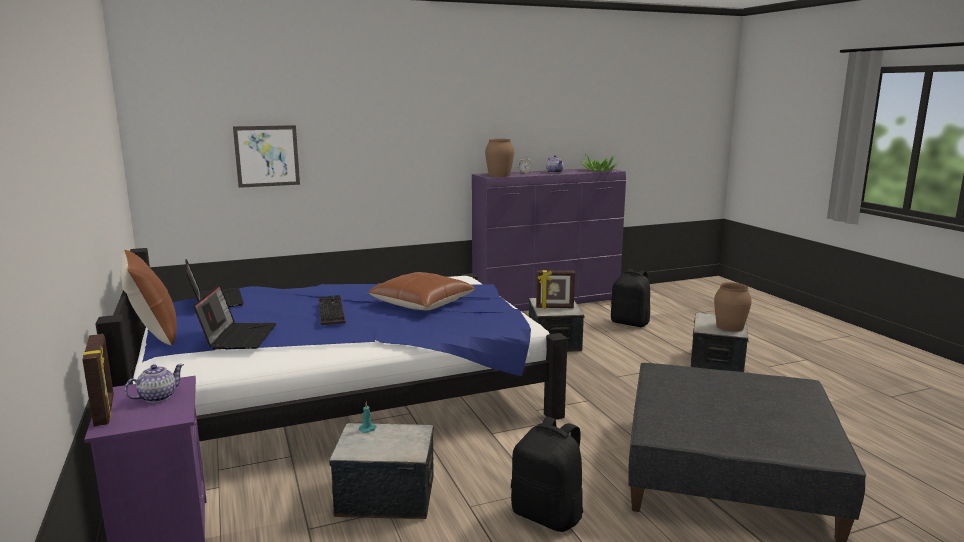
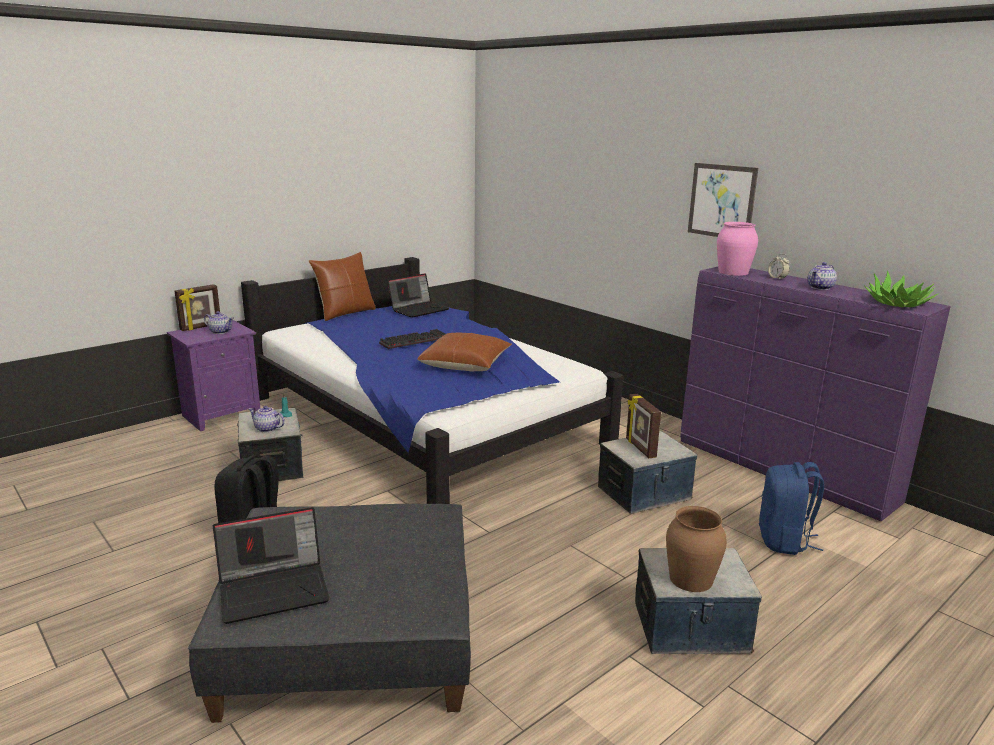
camera: 70 degrees right, 5 degrees up
laptop [193,285,276,349] -> laptop moved to [213,507,330,624]
picture [233,125,300,188] -> picture moved to [688,163,758,237]
brown vase [485,139,514,177] -> pink vase [717,222,758,276]
black backpack [611,269,650,327] -> blue backpack [759,462,824,555]
none -> teapot [249,406,285,432]

